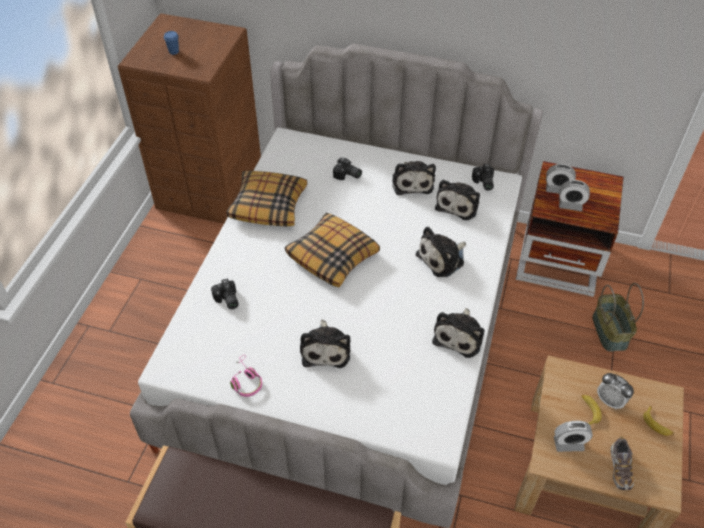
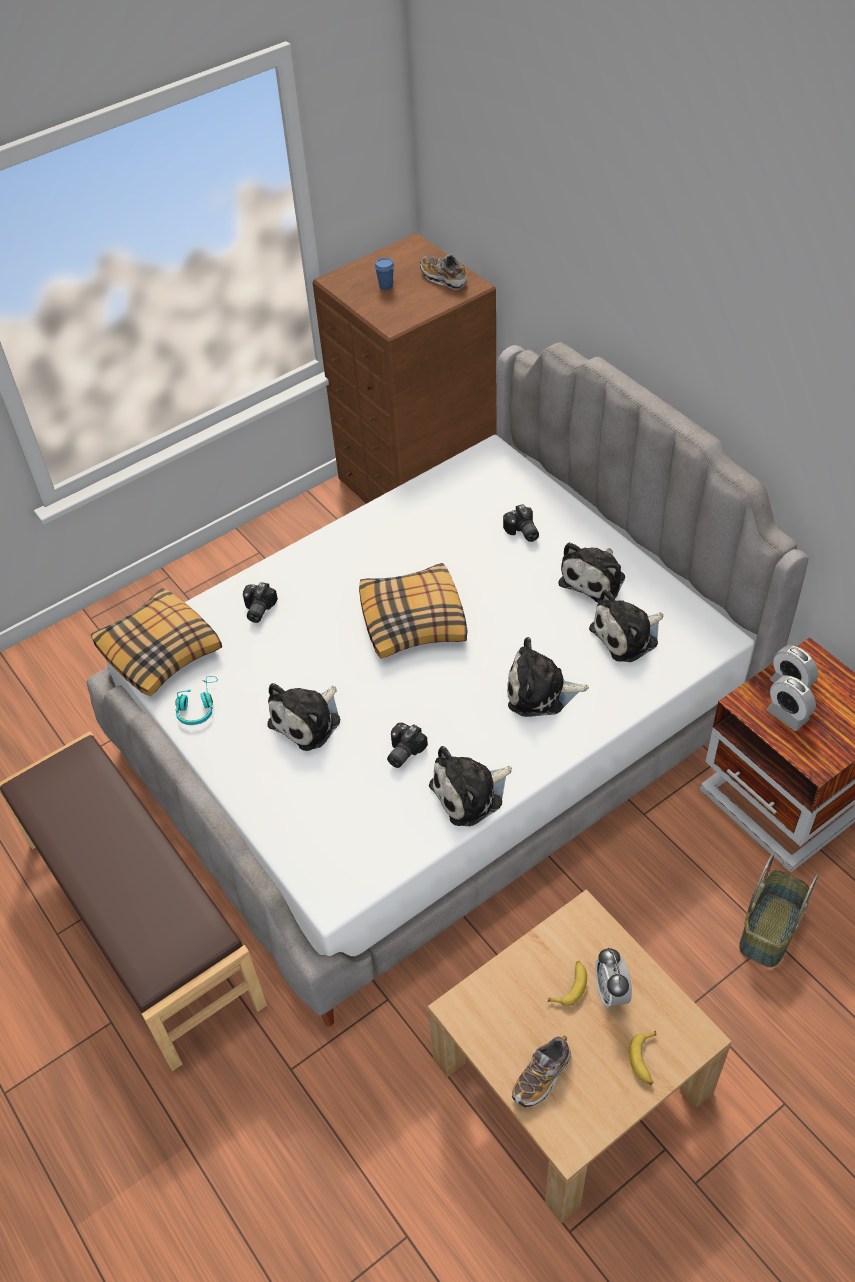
camera: 40 degrees right, 0 degrees up
pillow [226,171,307,227] -> pillow moved to [91,588,222,696]
pink headphones [230,355,262,397] -> turquoise headphones [175,676,218,725]
camera [472,164,494,191] -> camera moved to [387,723,428,768]
alarm clock [554,421,593,452] -> none
none -> shoe [420,255,467,290]

